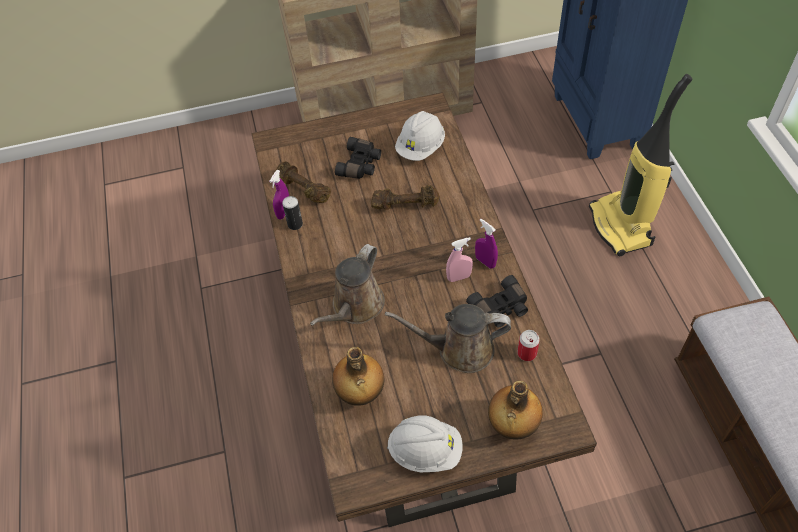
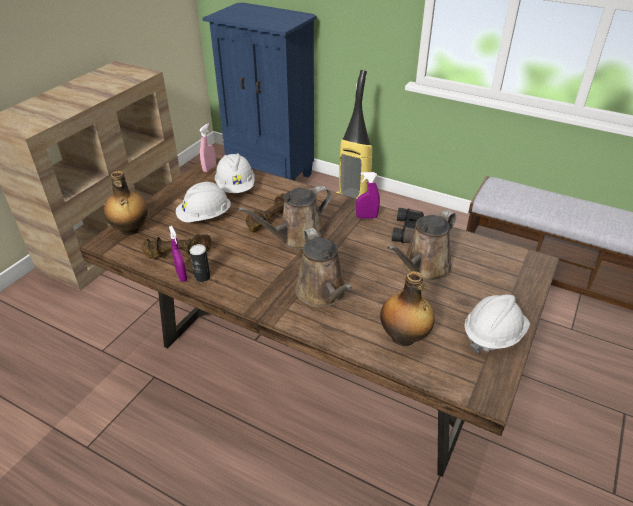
camera: 50 degrees left, 15 degrees down
black binoculars [335,137,381,179] -> white hard hat [176,182,231,222]
pink spray bottle [446,237,473,282] -> pink spray bottle moved to [199,123,216,172]
bottle [488,381,543,439] -> bottle moved to [104,171,148,236]
can [517,330,540,361] -> none
none -> brown watering can [238,186,332,249]

